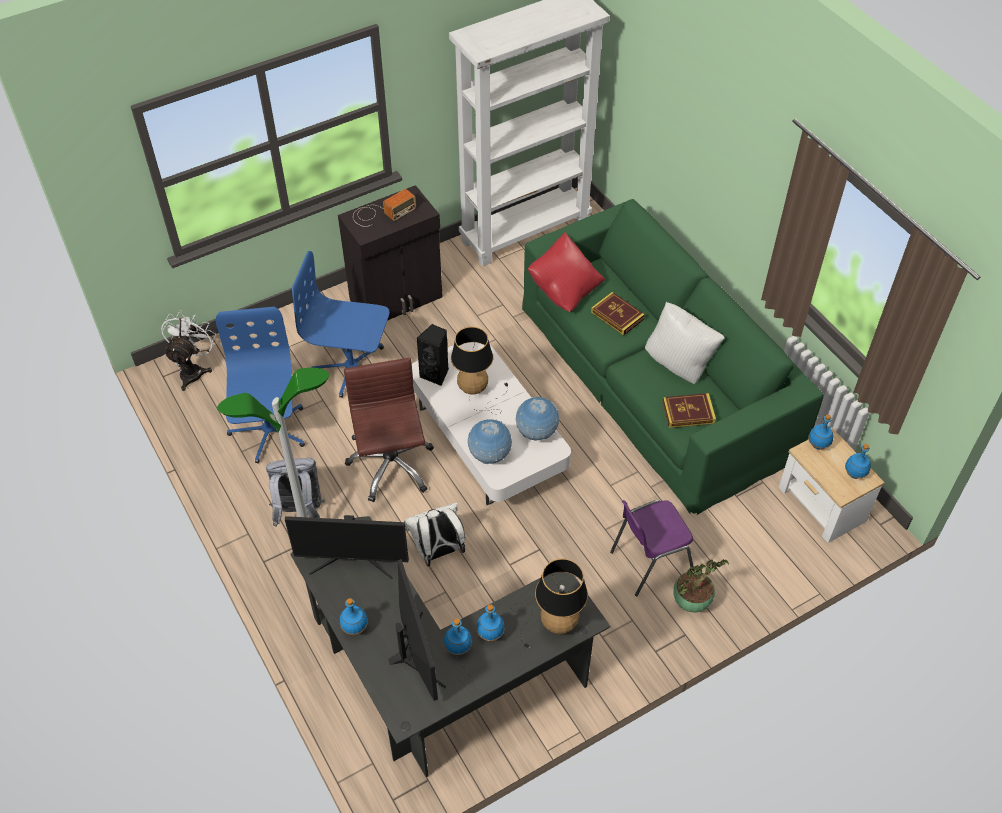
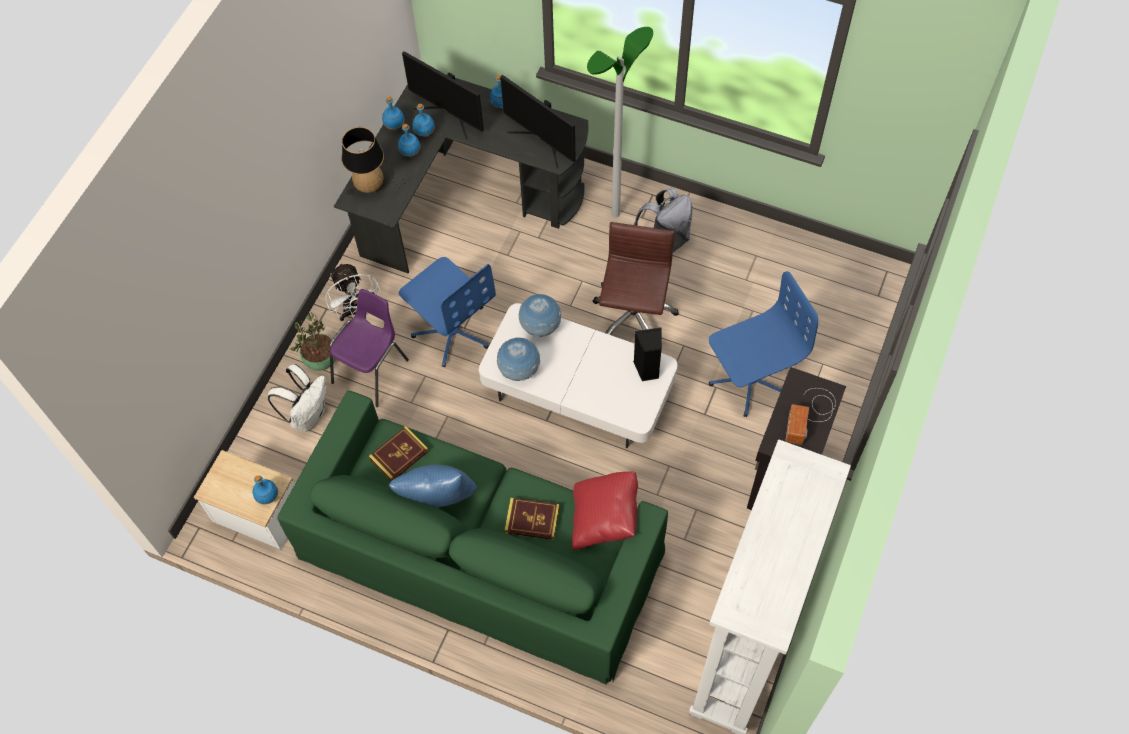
camera: 145 degrees right, 10 degrees up
white fan [161,310,216,391] -> white fan moved to [325,263,381,321]
blue office chair [216,307,305,463] -> blue office chair moved to [399,257,496,367]
monitor [285,515,409,579] -> monitor turned 105 degrees counterclockwise [500,75,575,168]
brown office chair [344,358,434,502] -> brown office chair turned 120 degrees counterclockwise [593,222,679,335]
white backpack [404,502,465,566] -> white backpack moved to [268,364,326,432]
table lamp [451,327,508,411] -> none
white pillow [645,302,725,384] -> blue pillow [389,465,477,508]
blue bottle [845,444,871,479] -> blue bottle moved to [382,97,405,130]

